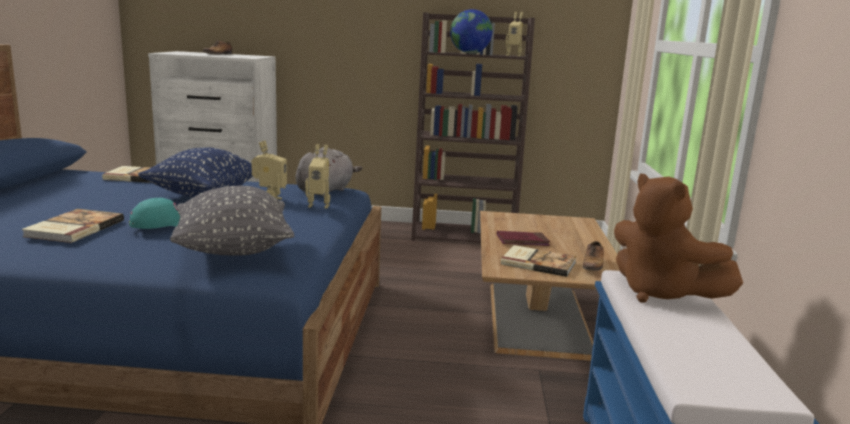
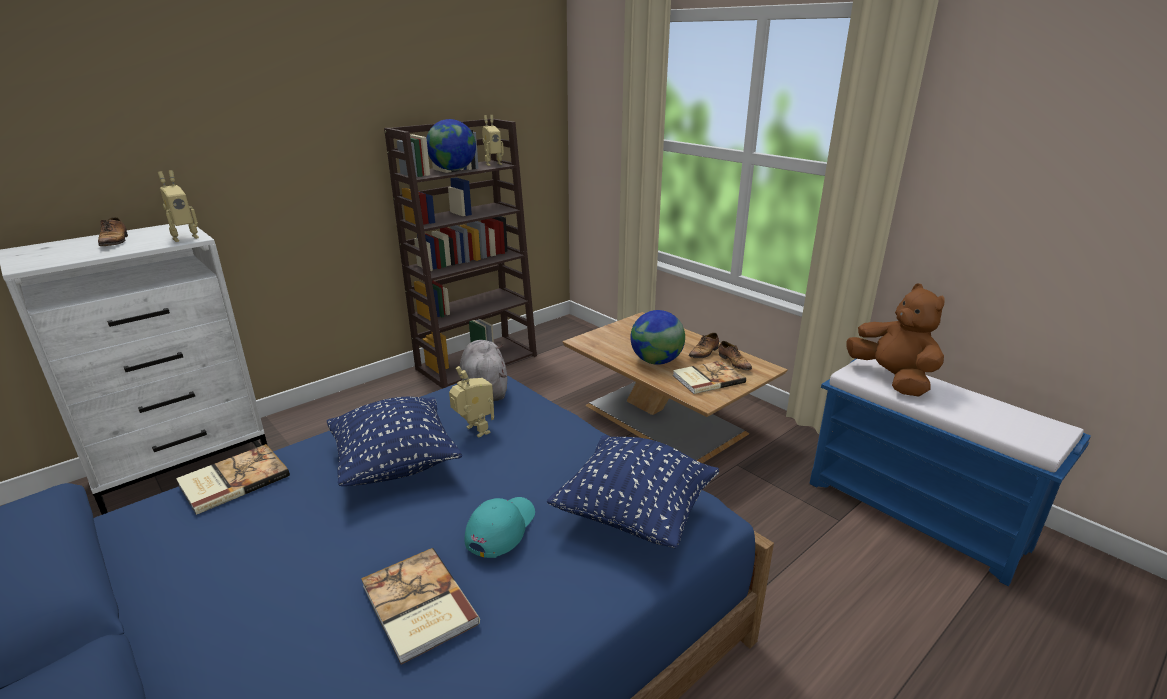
camera: 45 degrees left, 10 degrees up
grey pillow [170,186,294,256] -> blue pillow [547,435,719,548]
toy robot [305,144,330,209] -> toy robot moved to [158,170,199,242]
red book [497,231,550,246] -> globe [630,310,685,365]
brown plush toy [614,173,743,303] -> brown plush toy turned 120 degrees counterclockwise [847,283,945,397]
none -> shoe [689,333,719,358]

